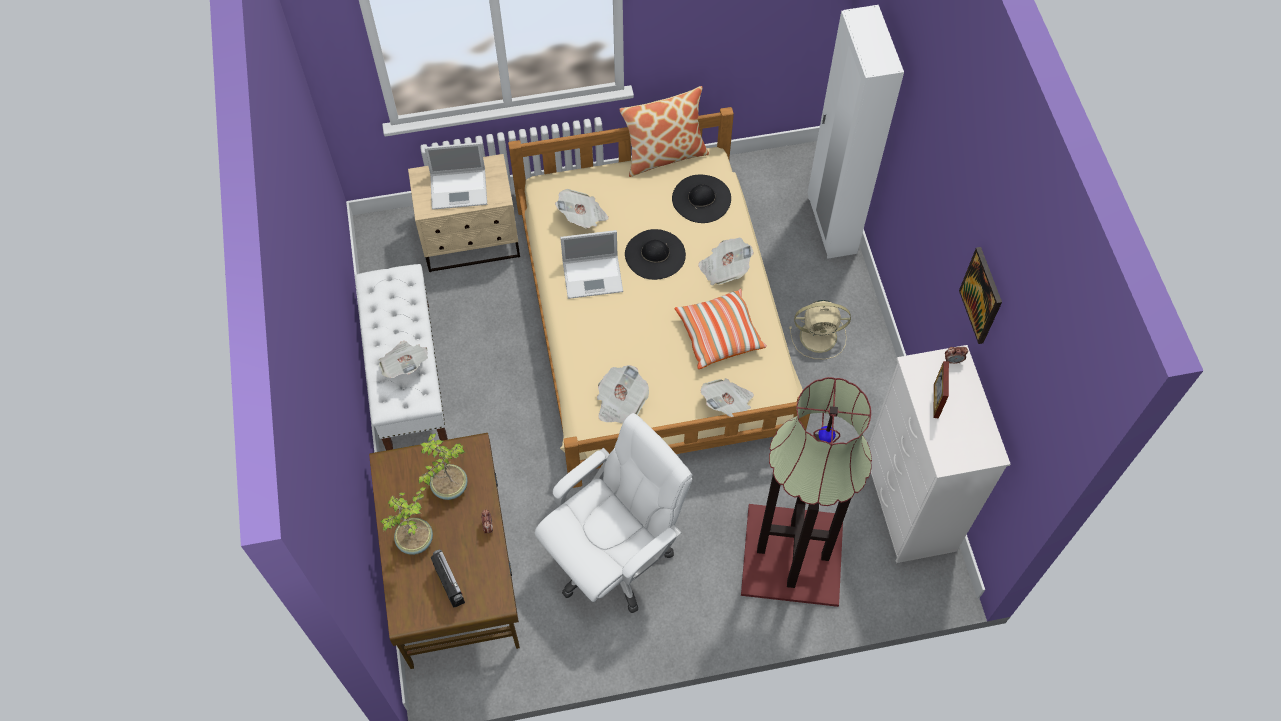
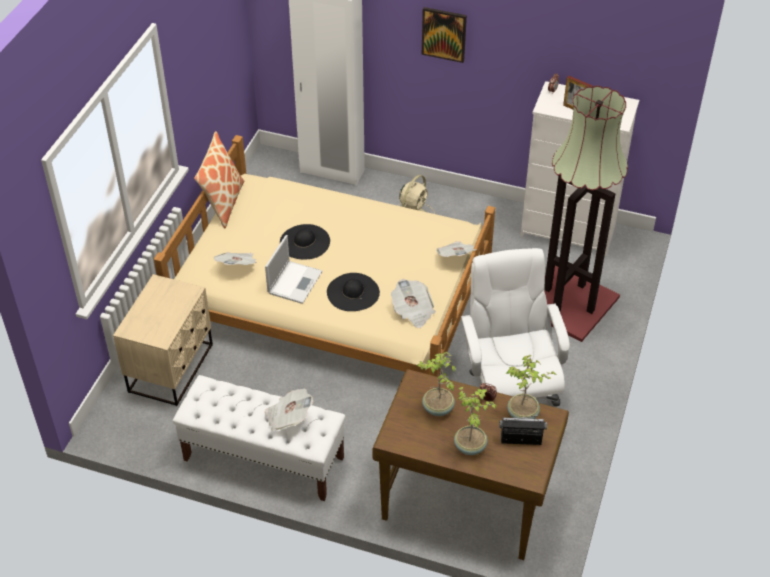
camera: 60 degrees left, 15 degrees down
laptop [424,142,487,210] -> none
black hat [672,175,731,223] -> black hat moved to [327,273,380,311]
pillow [675,289,767,369] -> none
newspaper [698,238,754,286] -> none
picture [959,247,1002,344] -> picture moved to [422,7,467,63]
none -> potted plant [506,355,556,419]

